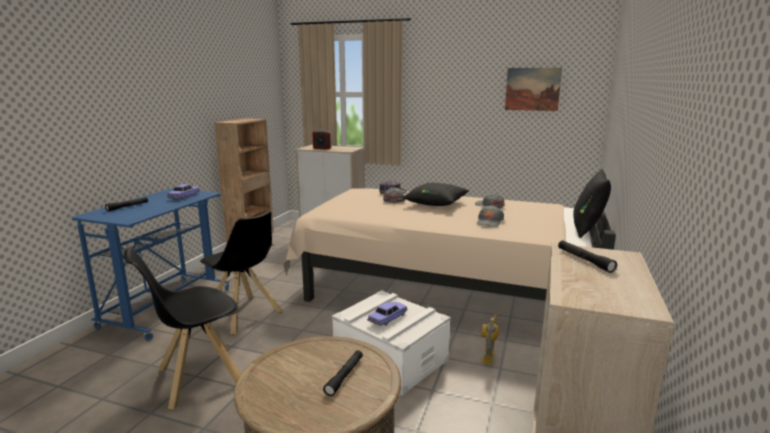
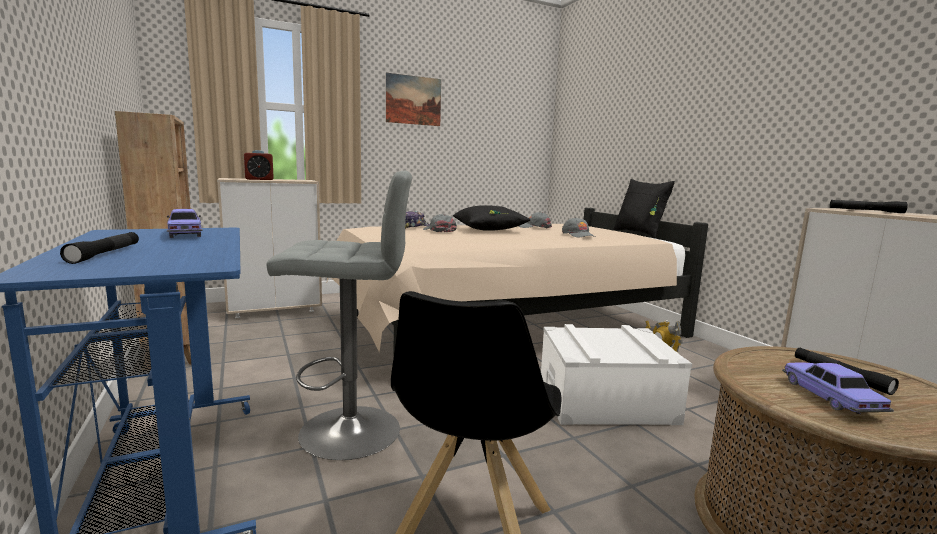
camera: 45 degrees left, 5 degrees down
black chair [200,211,283,335] -> grey stool [266,171,412,460]
toy car [367,302,408,326] -> toy car moved to [782,362,894,414]
picture [505,68,562,111] -> picture moved to [386,73,441,126]

